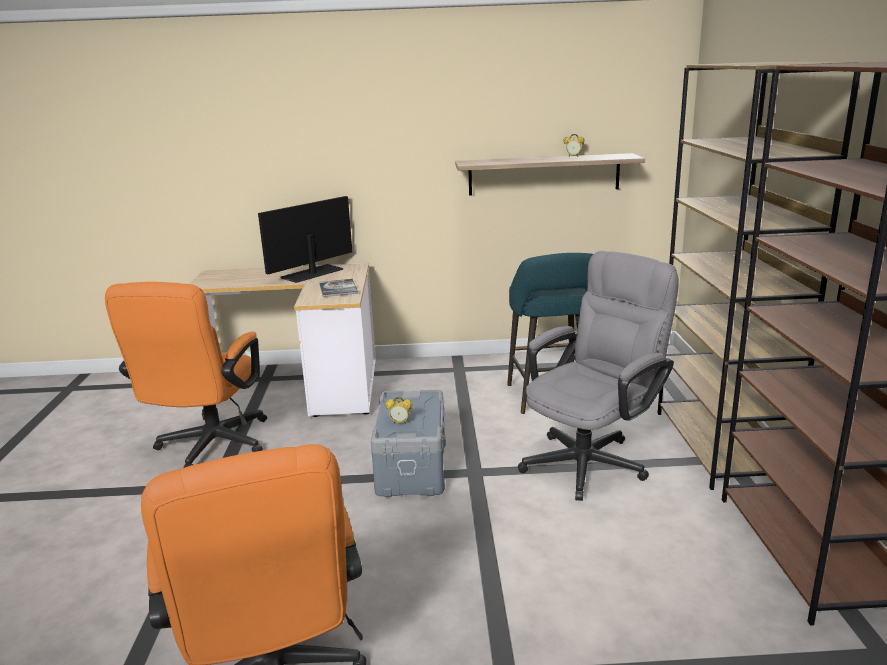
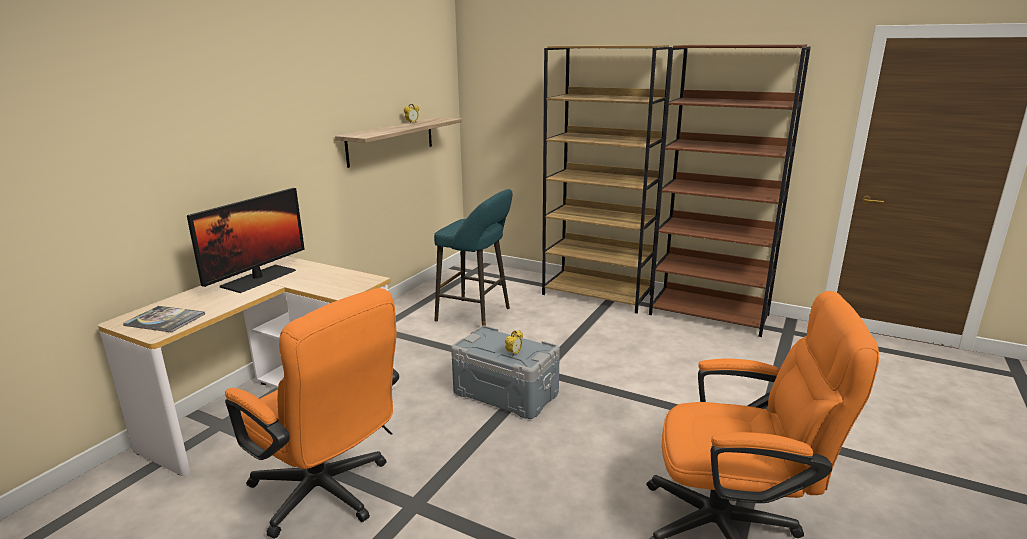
camera: 60 degrees left, 0 degrees up
monitor [258,196,352,283] -> monitor turned 135 degrees counterclockwise [187,188,305,293]
book [319,279,358,297] -> book moved to [123,306,205,333]
grey office chair [518,251,679,501] -> none

